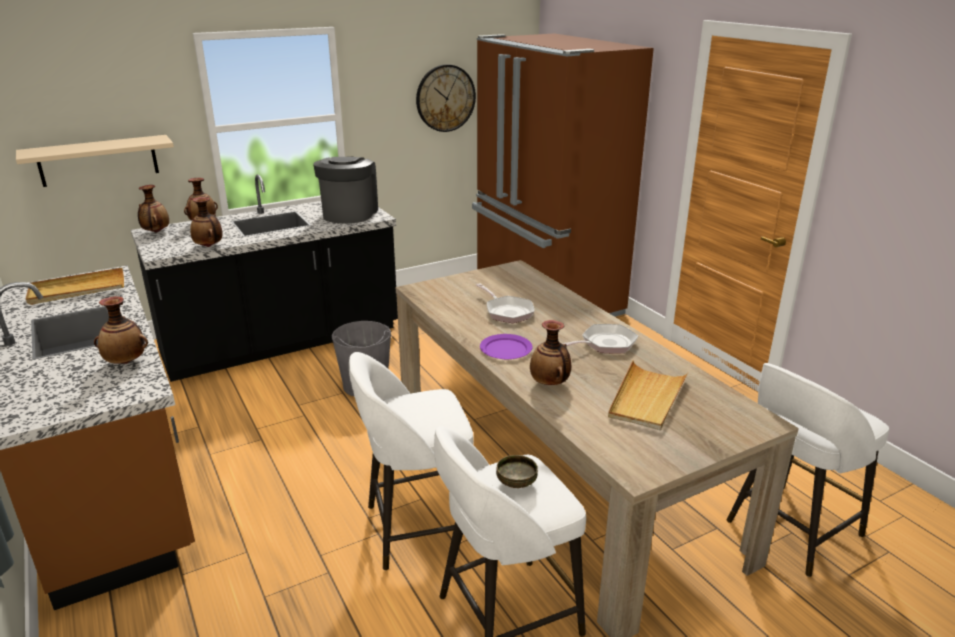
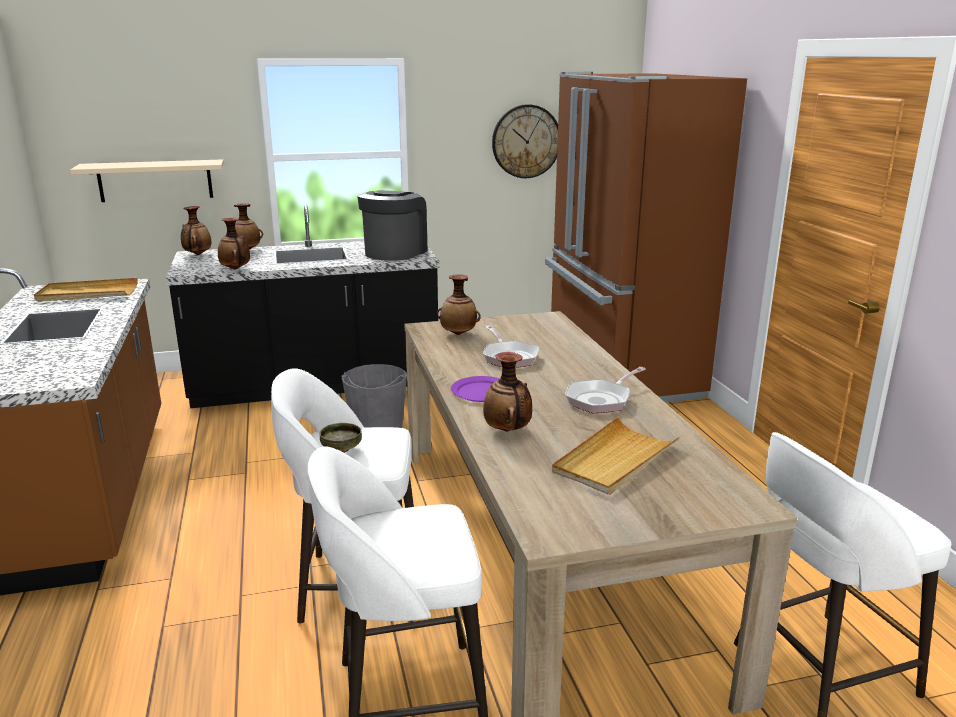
camera: 15 degrees right, 5 degrees down
vase [94,296,148,364] -> vase moved to [437,275,481,335]
bowl [496,455,538,488] -> bowl moved to [319,423,362,453]
frying pan [563,324,638,353] -> frying pan turned 150 degrees clockwise [565,367,646,413]

